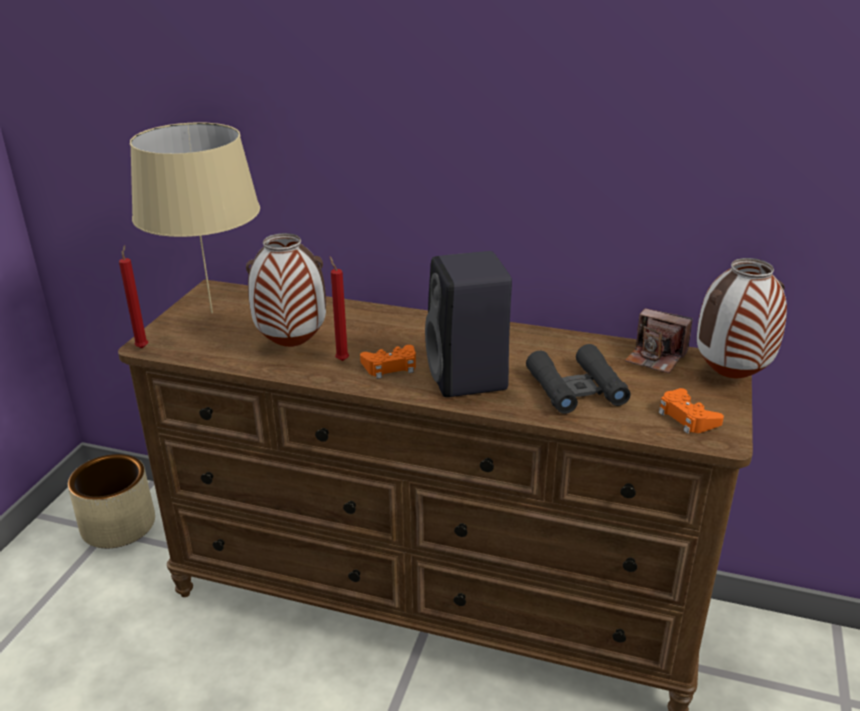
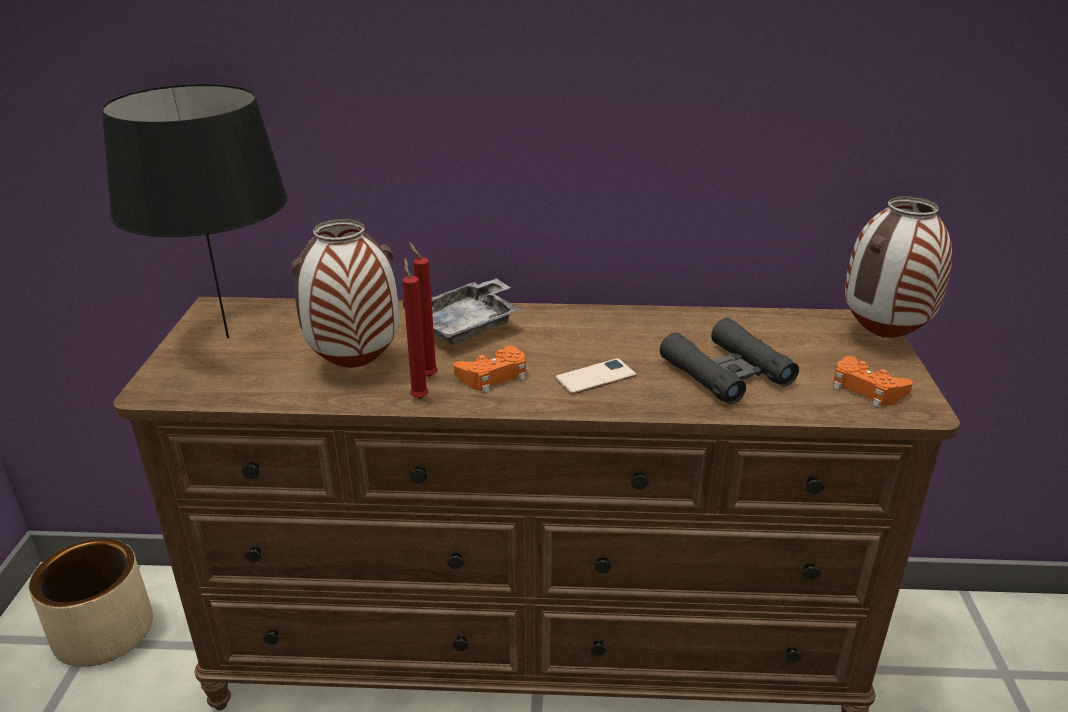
camera: 15 degrees left, 0 degrees up
red candle [119,245,148,349] -> red candle moved to [402,258,428,399]
beige table lamp [130,122,260,313] -> black table lamp [101,84,288,338]
black speaker [425,251,512,397] -> phone [555,358,637,394]
camera [625,308,692,374] -> none
none -> grey tray [403,278,522,344]

